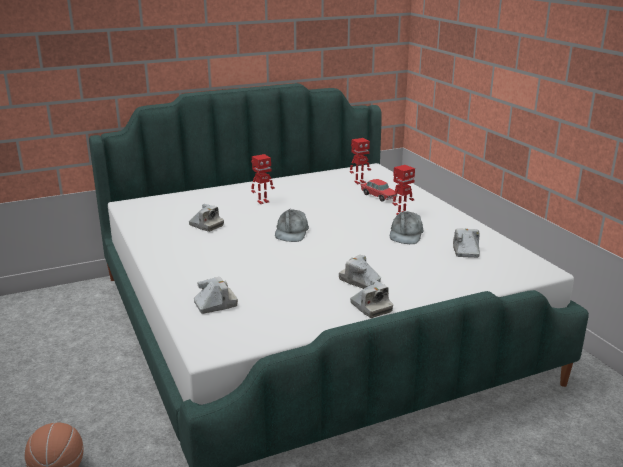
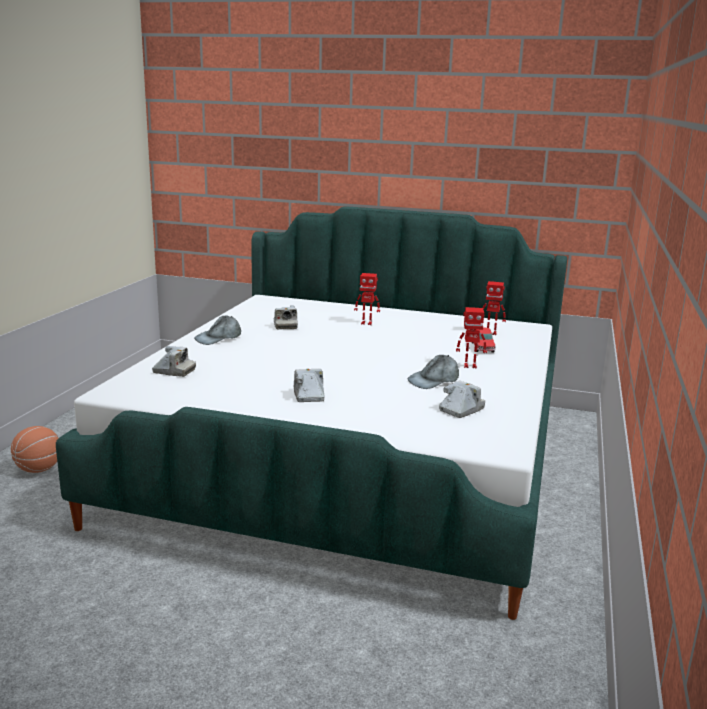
camera: 40 degrees right, 5 degrees down
grey cap [275,209,309,242] -> grey cap moved to [194,316,241,345]
camera [350,279,393,318] -> none

